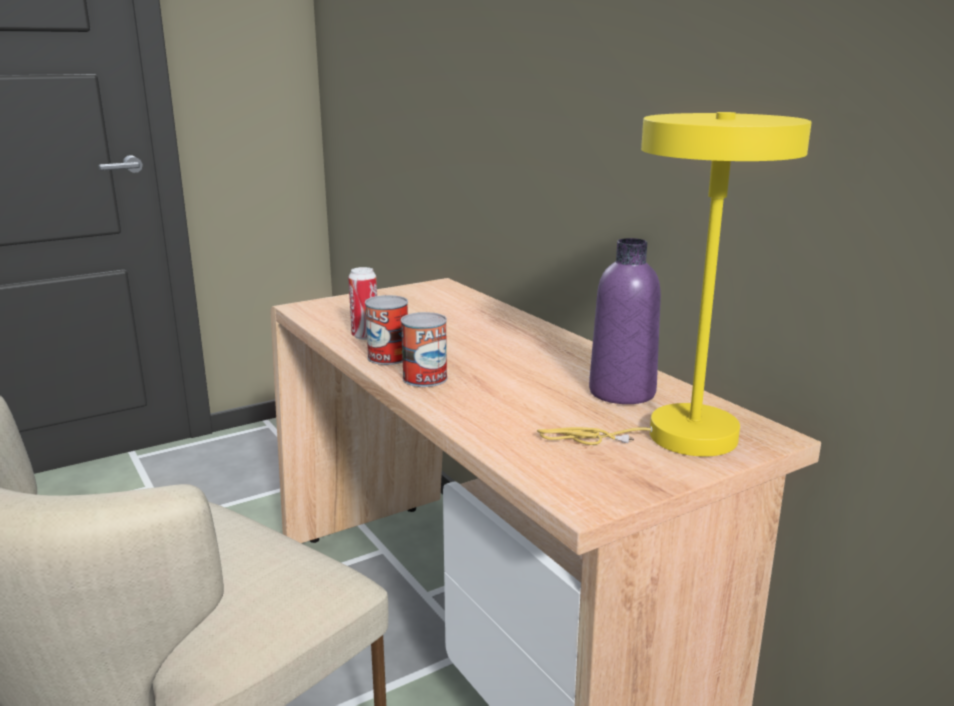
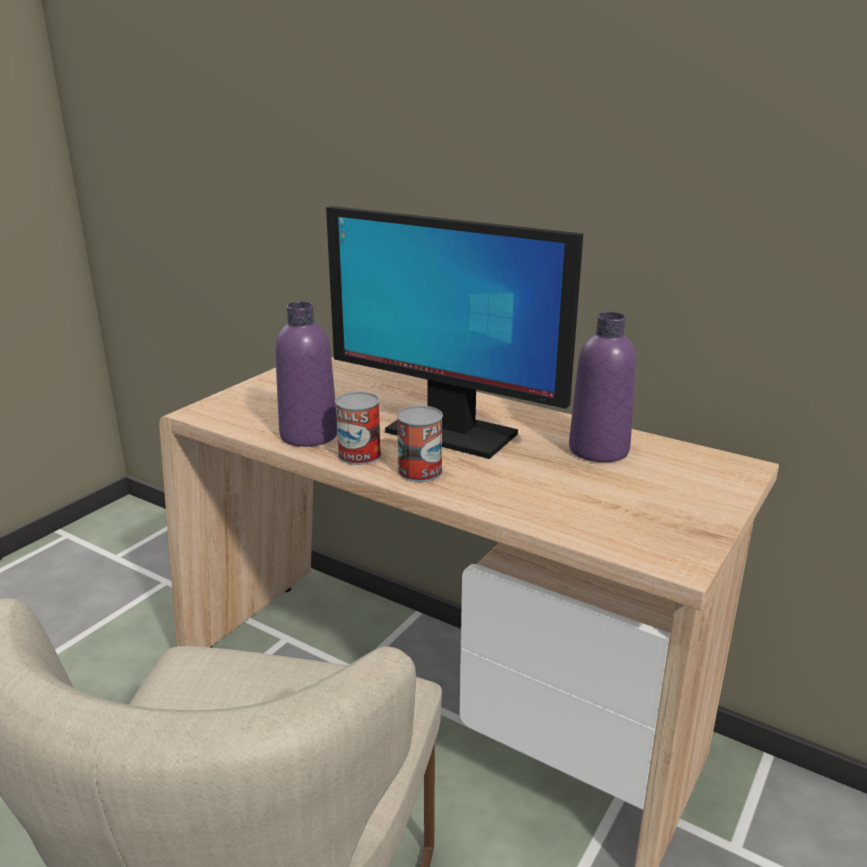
camera: 25 degrees left, 5 degrees up
can [348,267,377,340] -> purple bottle [275,302,337,447]
yellow table lamp [537,112,812,457] -> none
none -> monitor [326,206,583,459]

